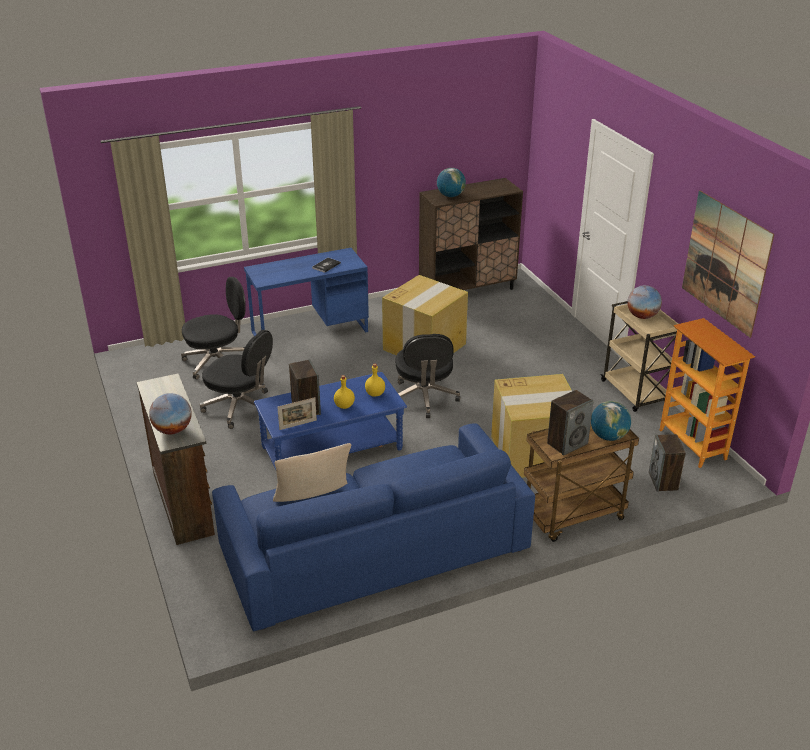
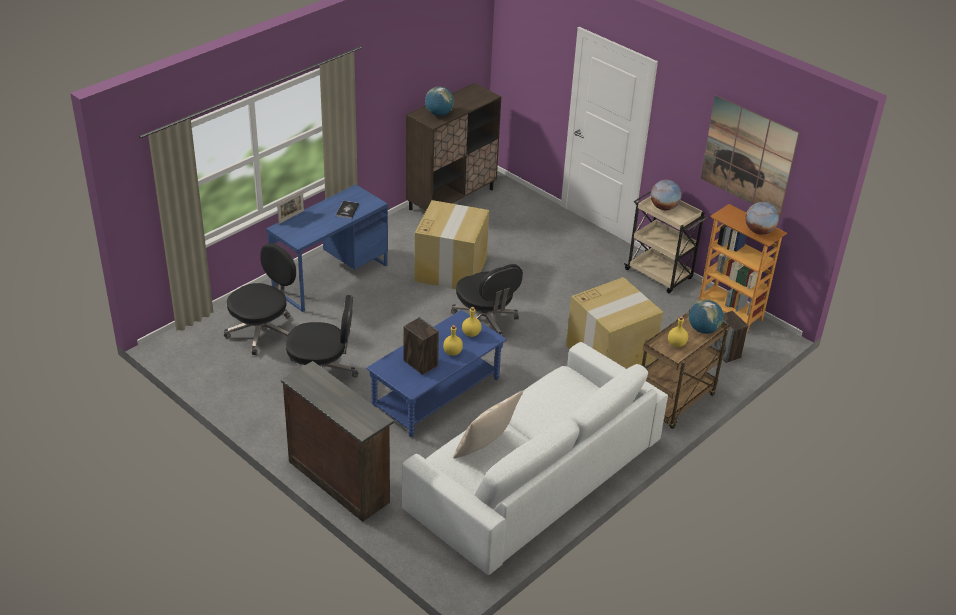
camera: 25 degrees left, 5 degrees up
globe [149,393,192,434] -> globe moved to [745,202,779,235]
blue sofa [212,423,535,631] -> white sofa [402,342,668,575]
picture frame [277,397,317,430] -> picture frame moved to [277,191,304,224]
speaker [547,390,594,456] -> yellow bottle [668,316,688,347]

